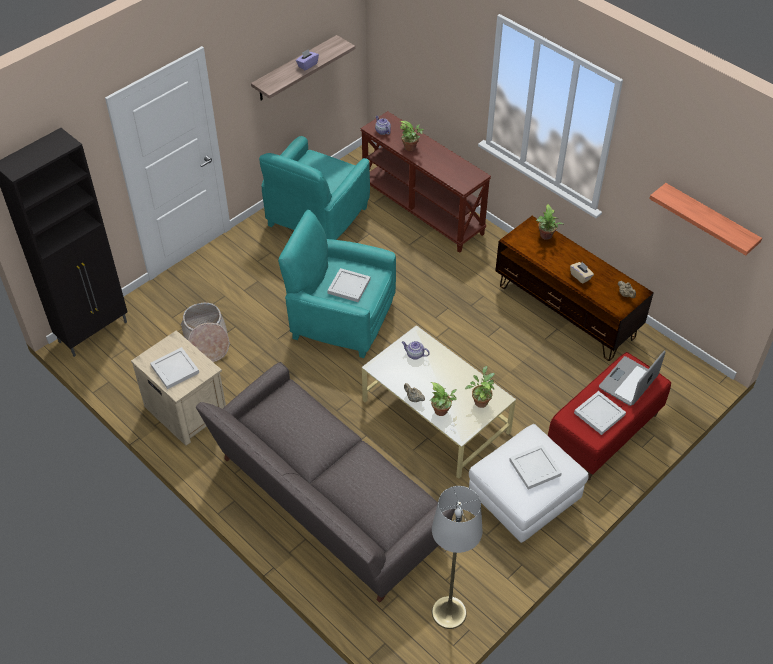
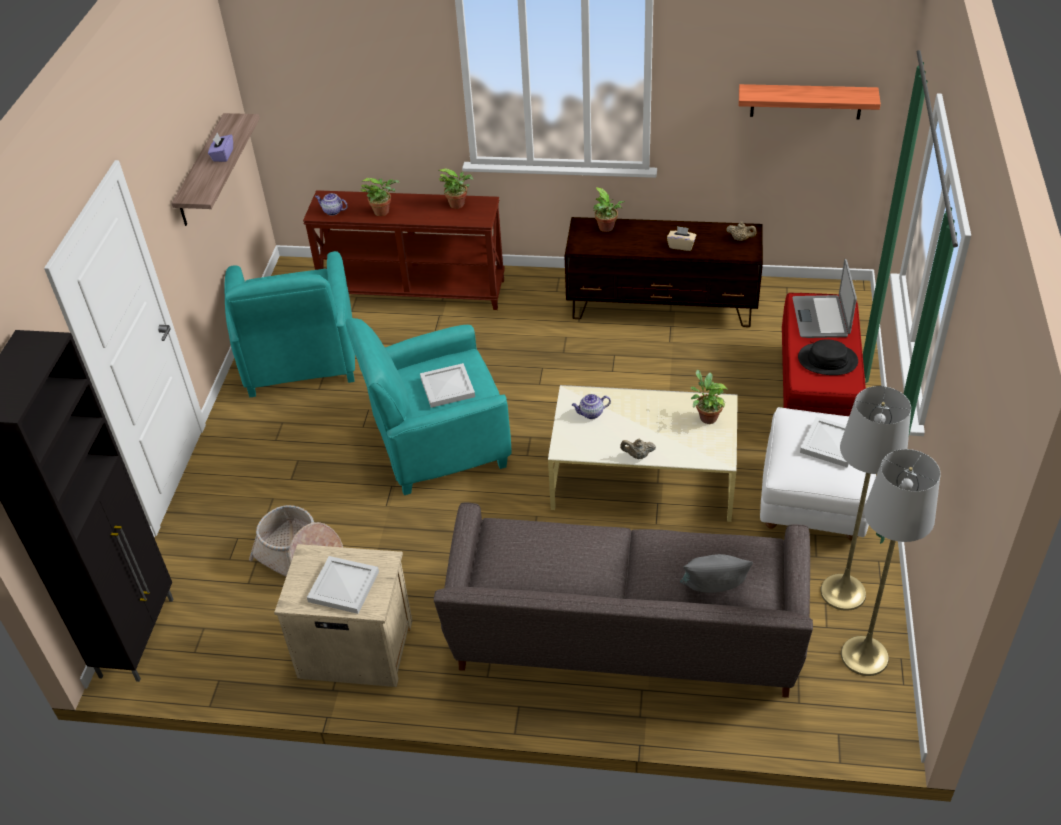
camera: 35 degrees left, 5 degrees down
potted plant [430,382,457,416] -> potted plant moved to [439,168,473,209]
white tray [574,391,626,435] -> black hat [798,339,858,375]
none -> grey pillow [680,554,753,593]
none -> grey floor lamp [820,386,911,611]

